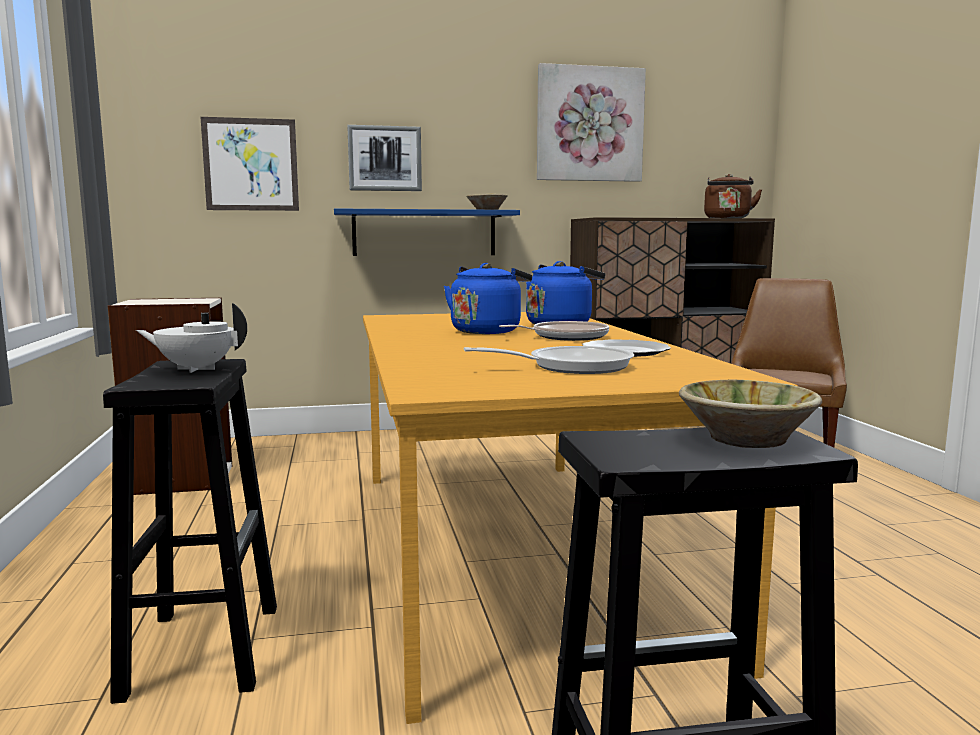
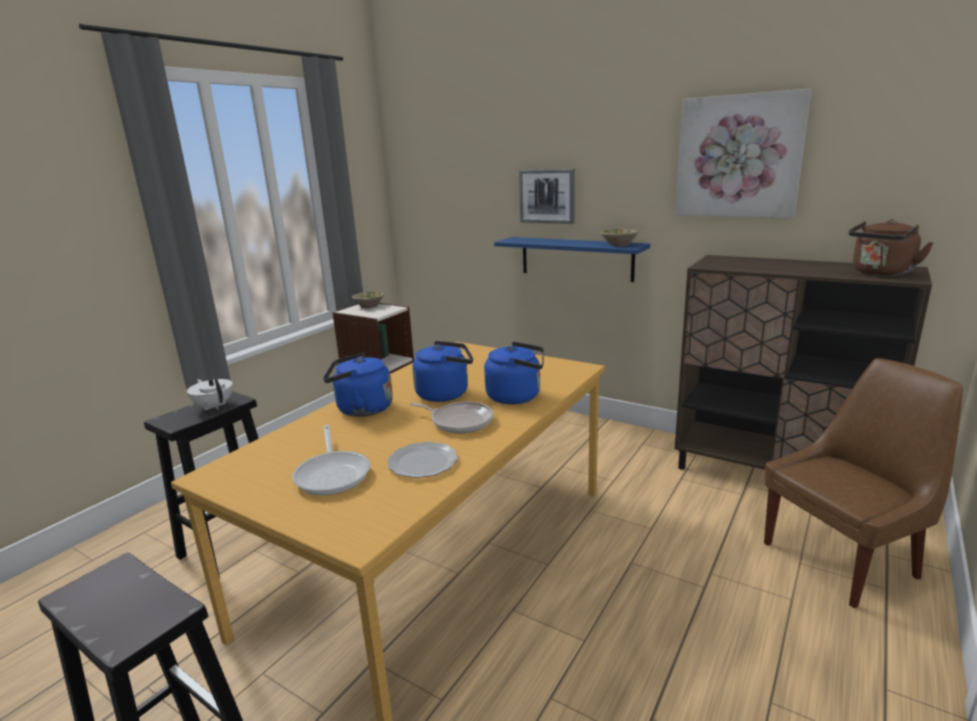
camera: 45 degrees right, 10 degrees up
picture [201,117,299,211] -> none
frying pan [464,346,634,374] -> frying pan turned 45 degrees clockwise [292,425,370,495]
beige bowl [679,380,822,448] -> beige bowl moved to [352,291,384,308]
none -> blue kettle [323,353,393,417]

